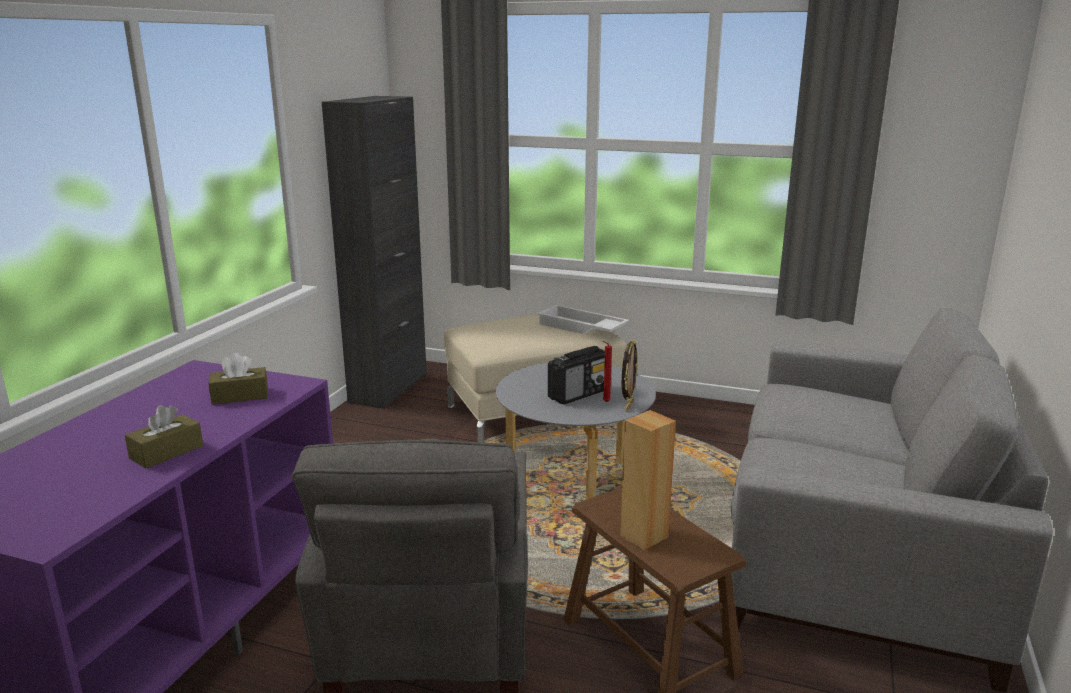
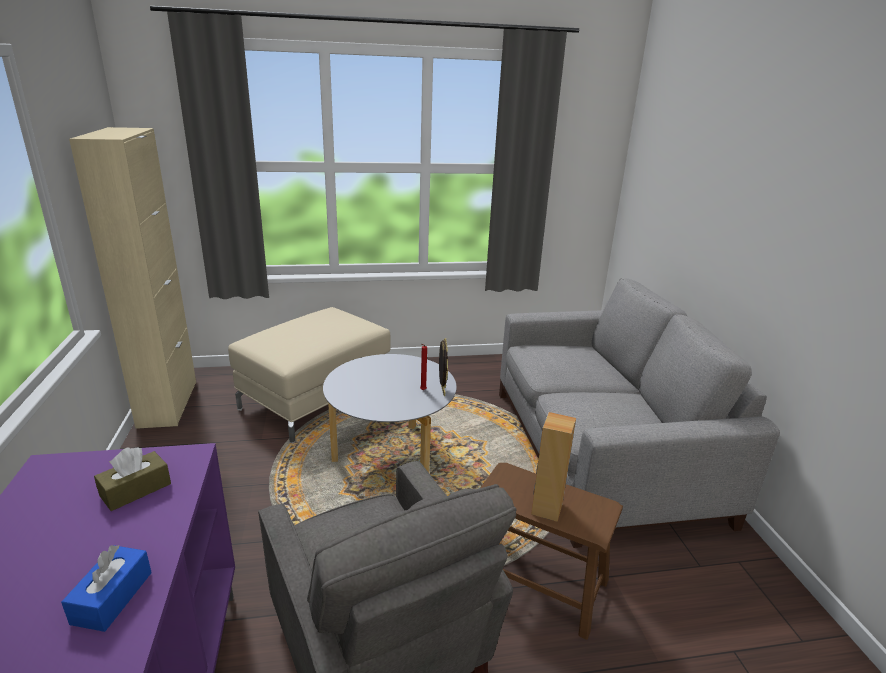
camera: 30 degrees left, 5 degrees up
brown tissue box [125,405,203,469] -> blue tissue box [61,545,152,632]
black cabinet [322,96,427,409] -> beige cabinet [69,127,196,429]
white tray [537,305,629,334] -> none
radio [548,346,605,404] -> none

